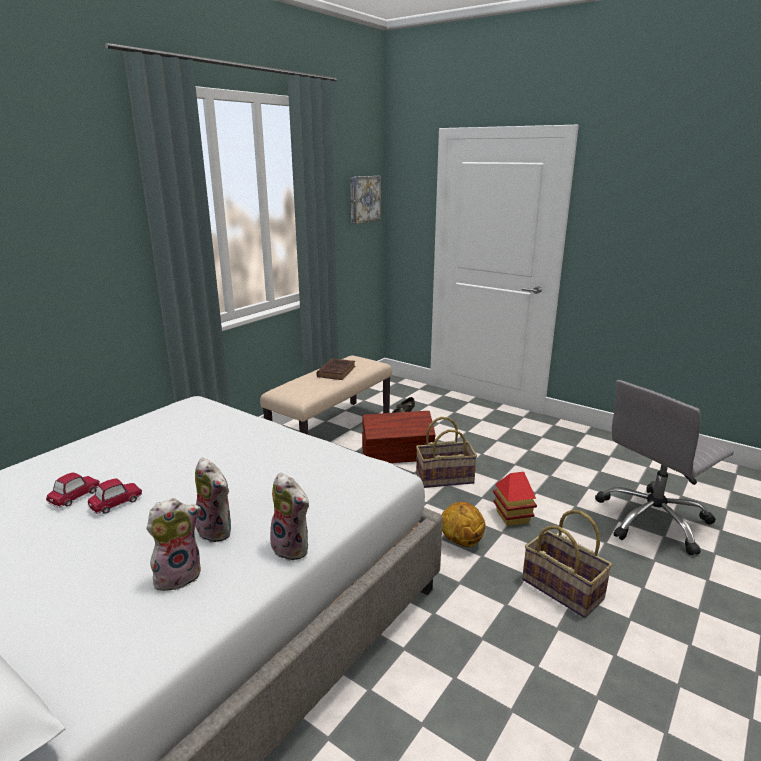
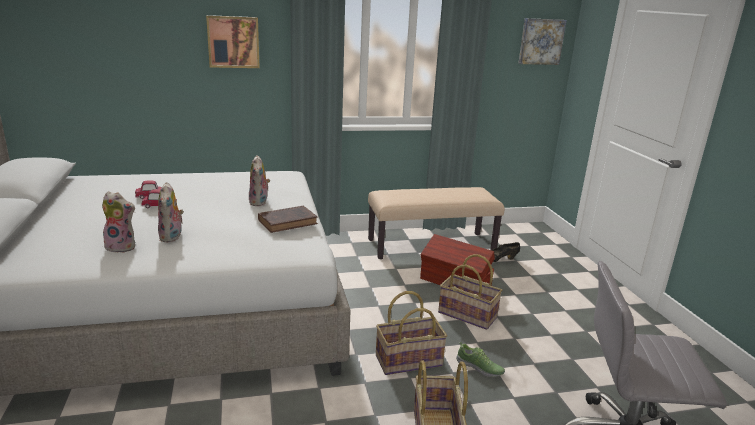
camera: 40 degrees right, 0 degrees up
plush toy [266,472,309,561] -> plush toy moved to [249,155,270,206]
brown book [316,358,356,380] -> brown book moved to [258,205,318,233]
basketball [441,502,485,547] -> basket [376,291,447,375]
toy house [493,472,537,526] -> shoe [456,342,505,377]
none -> picture [206,15,260,68]

